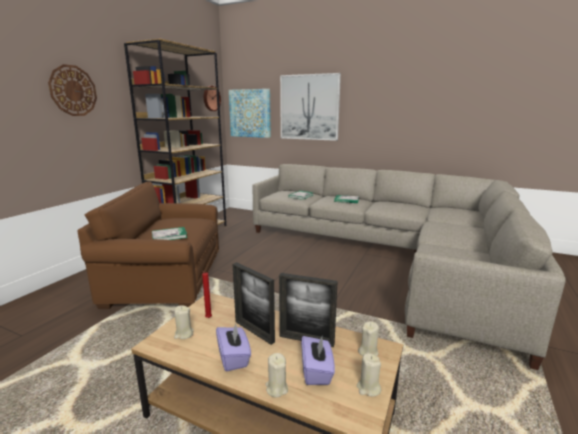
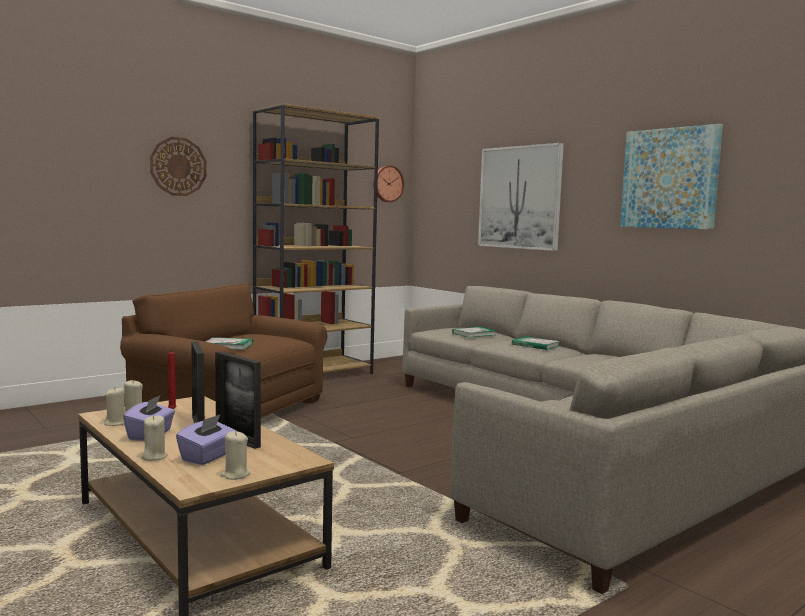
camera: 25 degrees right, 10 degrees down
picture [229,89,271,138] -> picture moved to [620,124,723,230]
beige candle [358,321,379,356] -> beige candle moved to [104,388,125,426]

